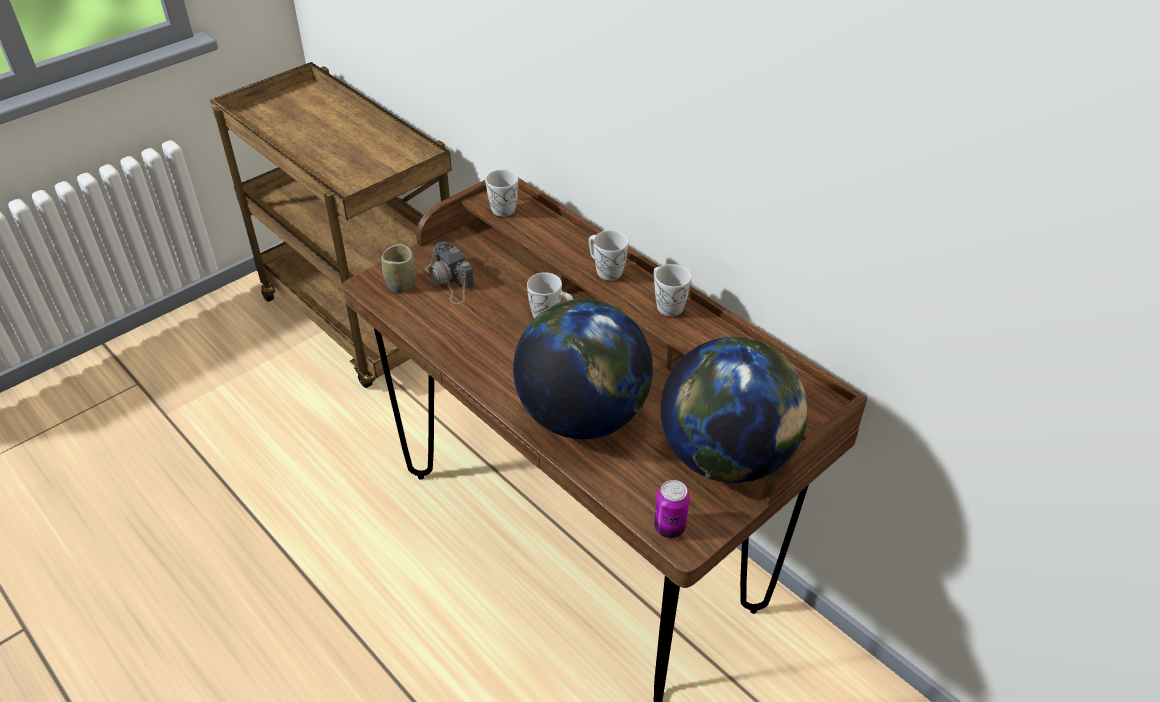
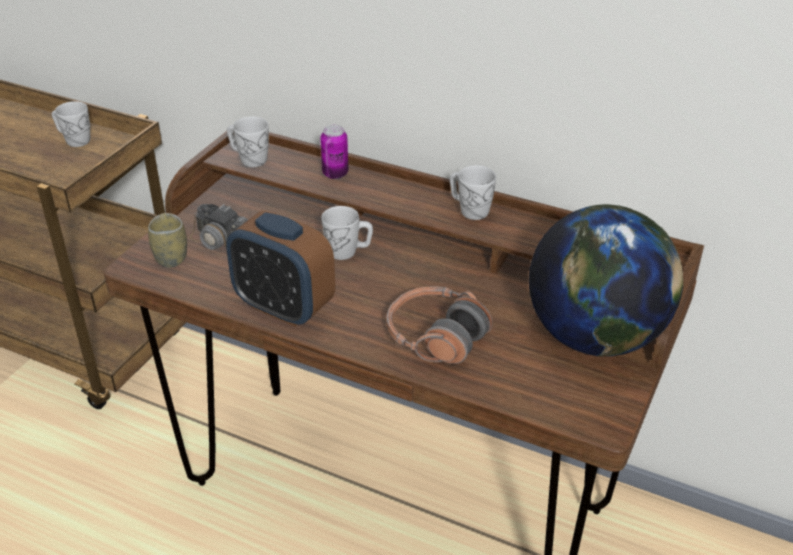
camera: 20 degrees left, 5 degrees down
globe [513,299,653,439] -> headphones [387,287,493,364]
white mug [589,230,629,281] -> white mug moved to [52,101,90,147]
can [654,480,690,538] -> can moved to [320,125,349,179]
none -> alarm clock [226,211,335,327]

